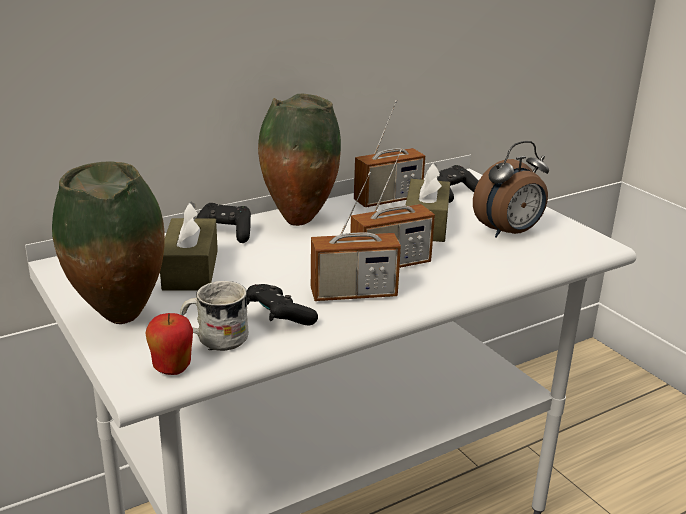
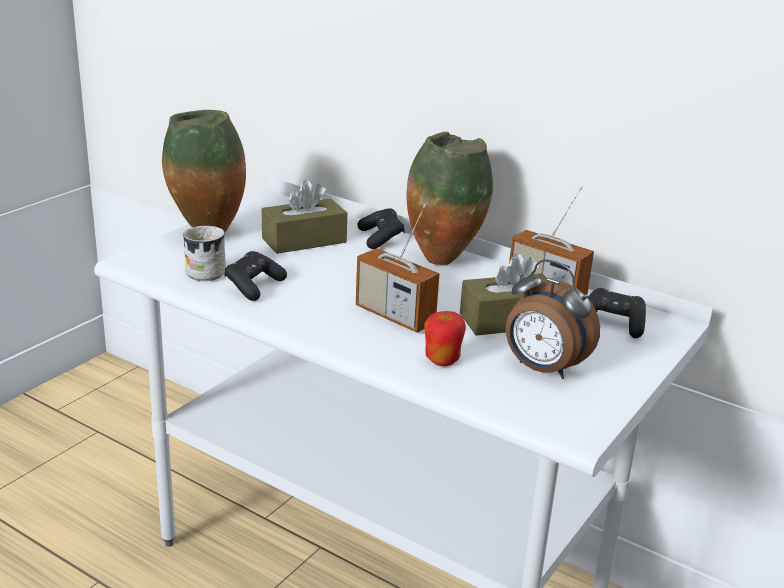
camera: 65 degrees right, 0 degrees up
apple [145,313,193,375] -> apple moved to [425,311,466,366]
radio [311,172,401,301] -> none

